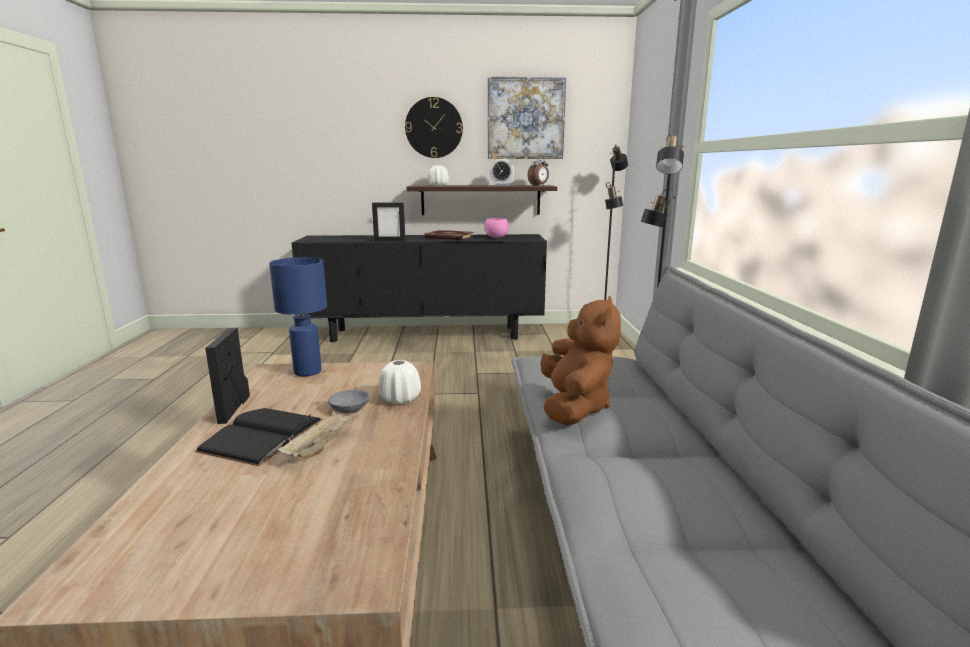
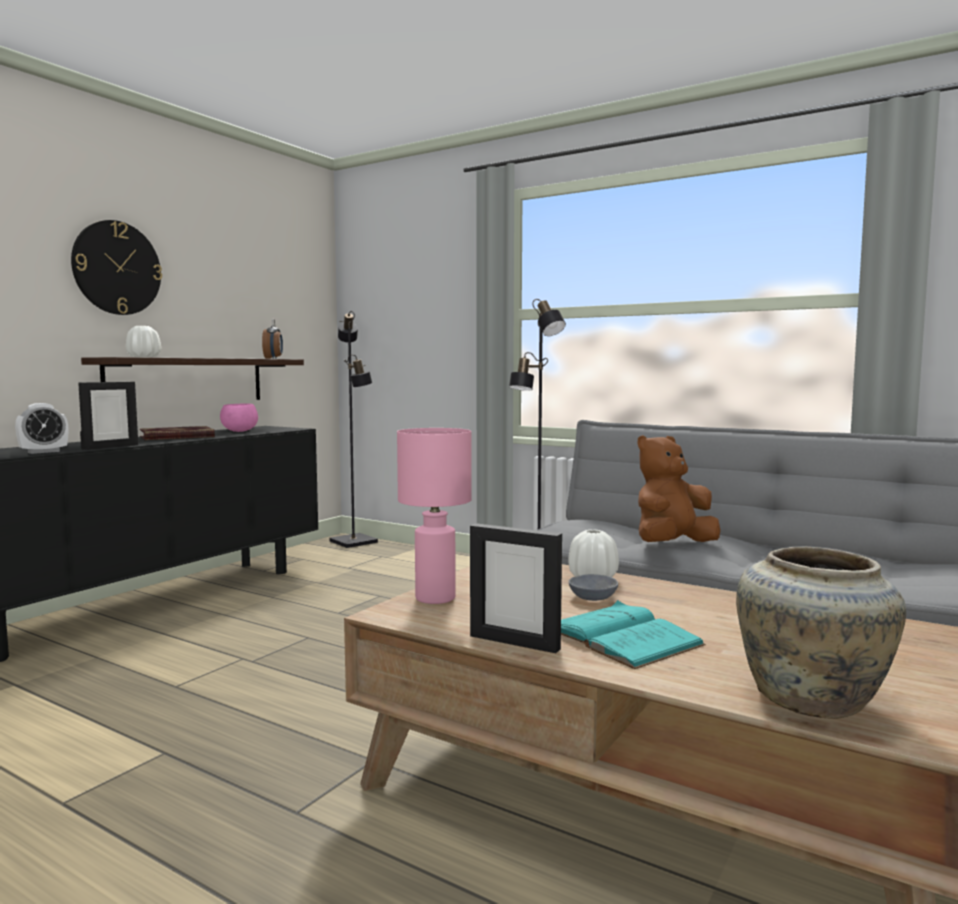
camera: 55 degrees left, 10 degrees down
black book [195,408,323,466] -> turquoise book [561,600,706,669]
blue table lamp [269,257,327,376] -> pink table lamp [397,428,472,604]
beige tray [278,412,358,458] -> none
picture [488,77,566,159] -> none
alarm clock [491,159,514,186] -> alarm clock moved to [15,403,68,454]
brown plush toy [541,296,621,425] -> brown plush toy turned 75 degrees counterclockwise [638,435,721,542]
none -> beige vase [736,546,906,719]

